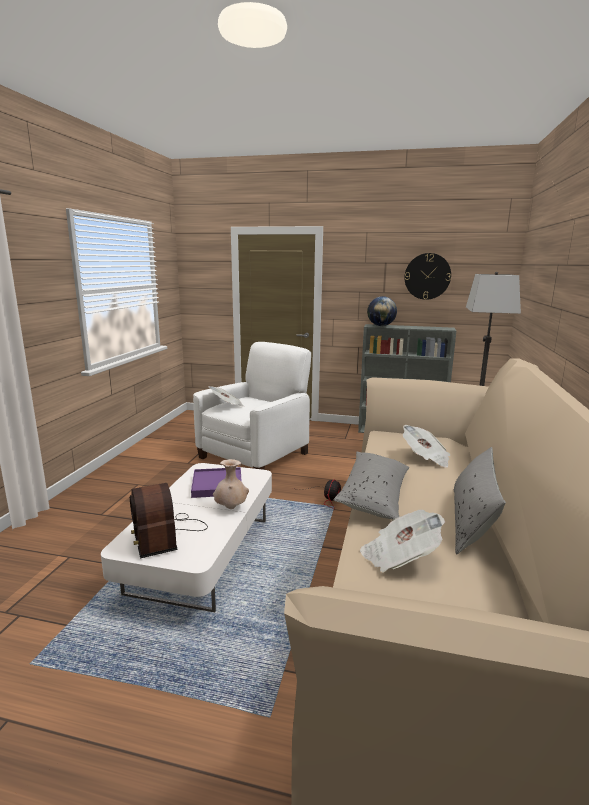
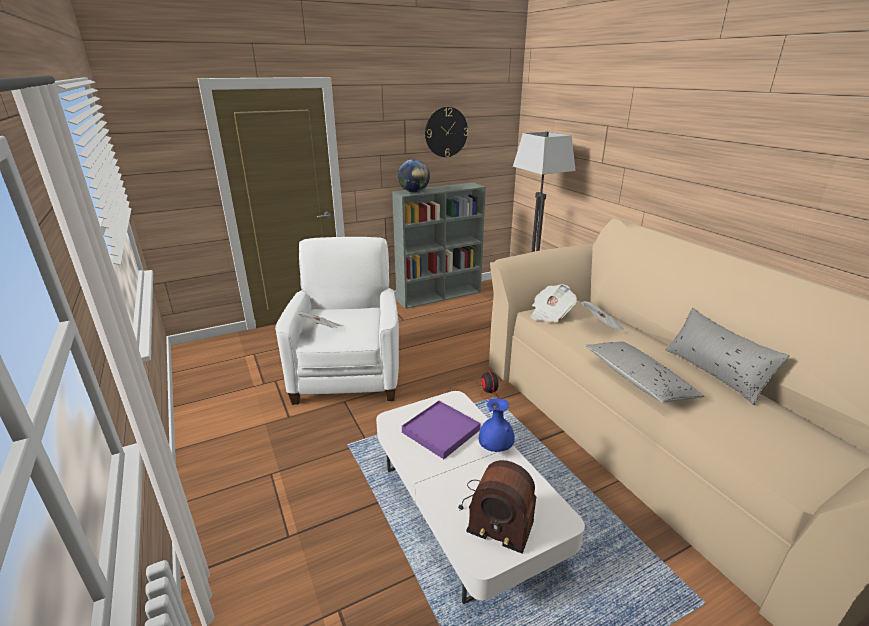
camera: 40 degrees left, 10 degrees up
beige vase [213,459,249,509] -> blue vase [479,399,515,452]
newspaper [360,509,445,572] -> newspaper moved to [531,284,577,322]

